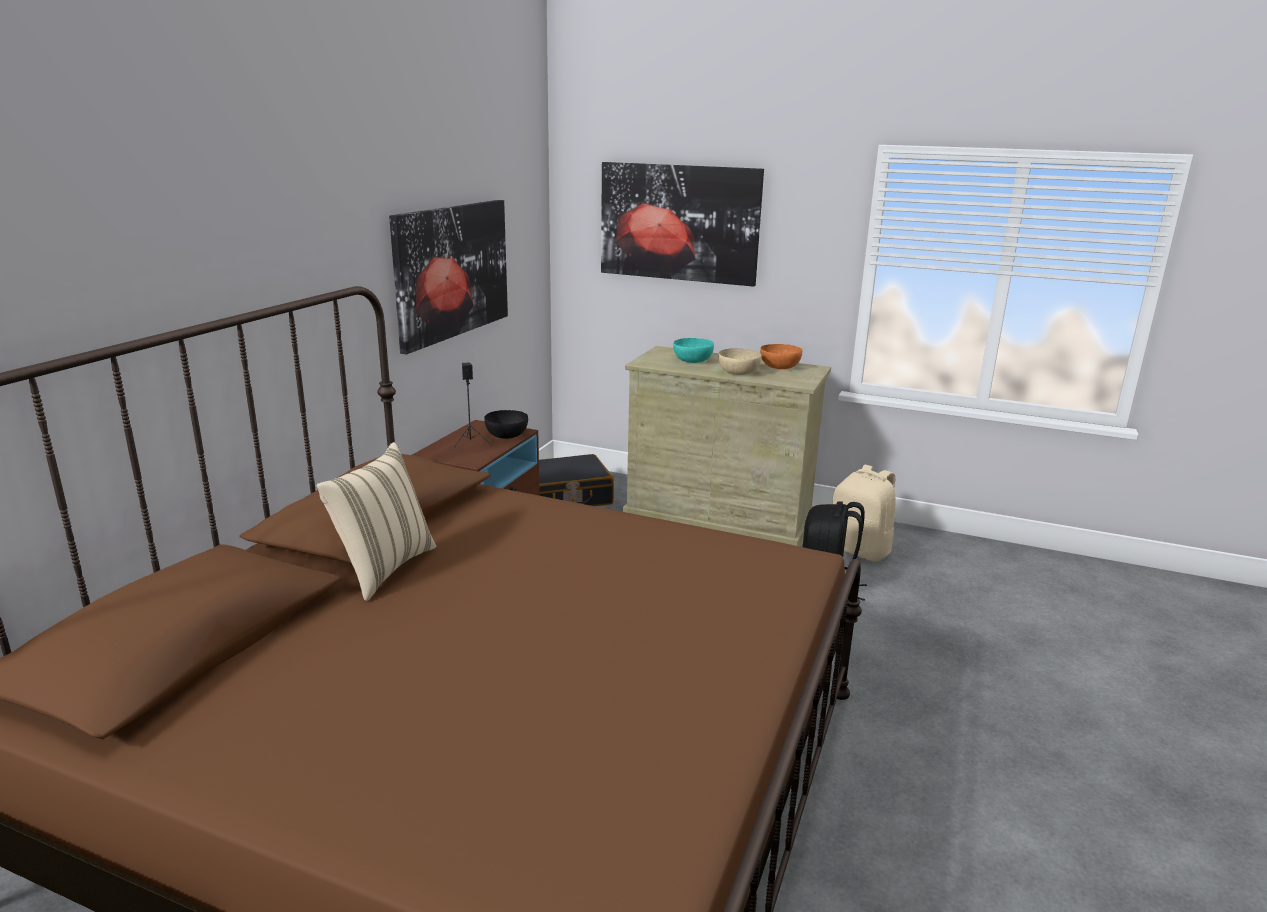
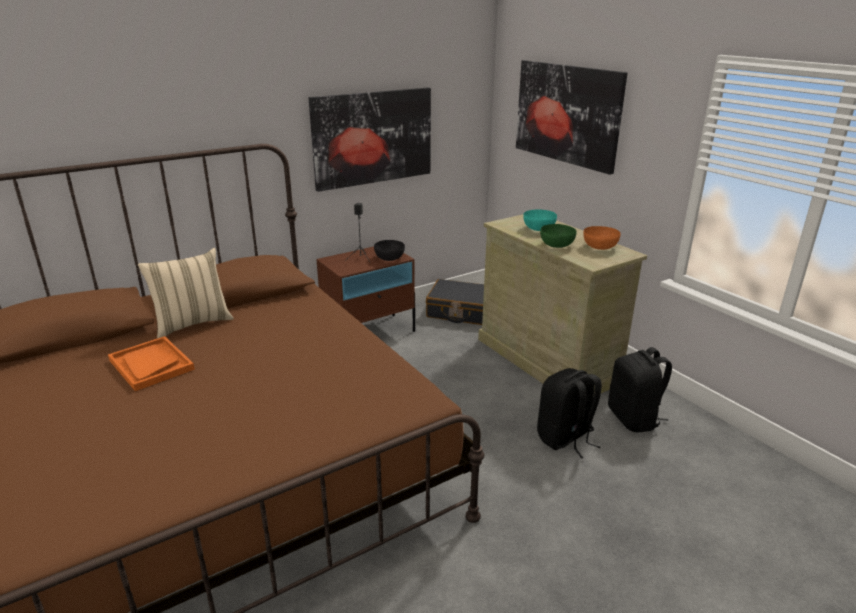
camera: 35 degrees right, 5 degrees up
beige bowl [718,349,761,375] -> green bowl [540,224,577,248]
beige backpack [832,465,896,562] -> black backpack [608,347,672,433]
none -> orange tray [108,336,195,391]

